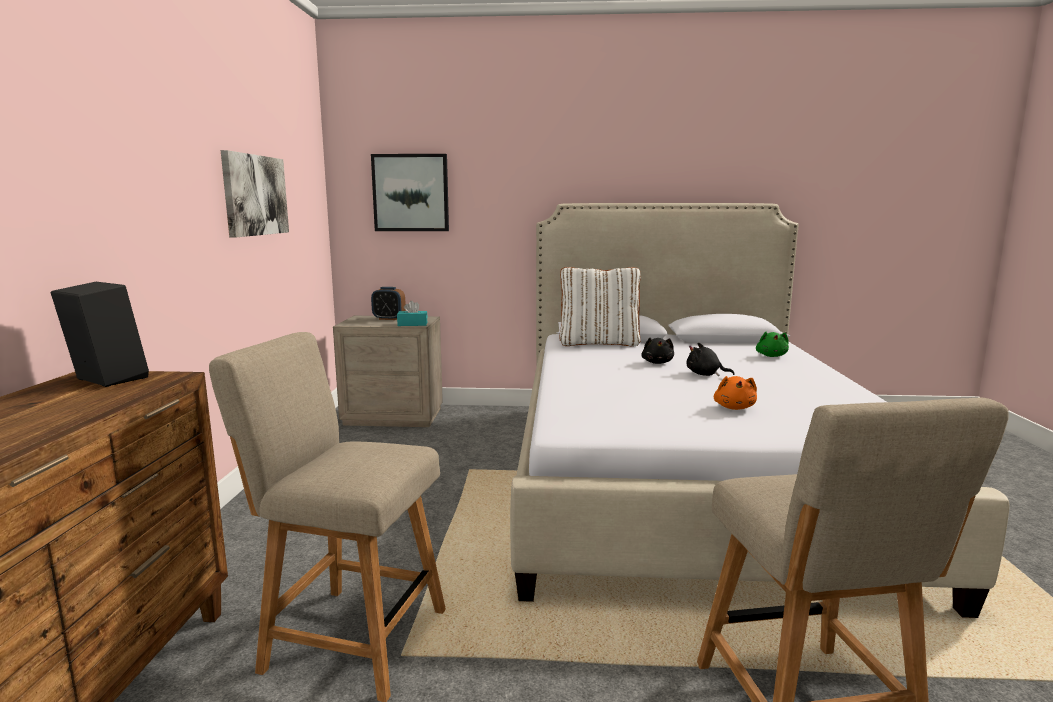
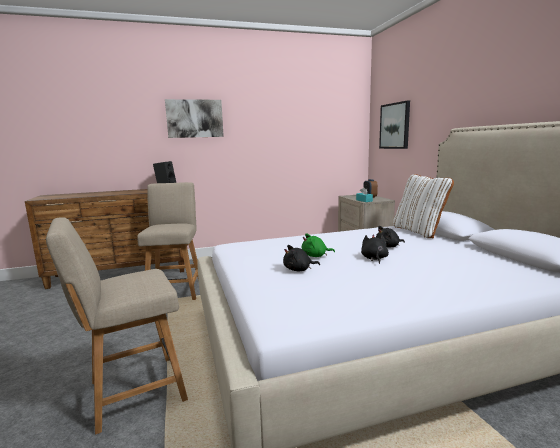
camera: 70 degrees right, 0 degrees up
picture [221,150,289,238] -> picture moved to [165,99,224,138]
orange plush toy [714,376,757,410] -> black plush toy [283,245,320,271]
green plush toy [756,332,789,357] -> green plush toy moved to [302,233,335,257]

